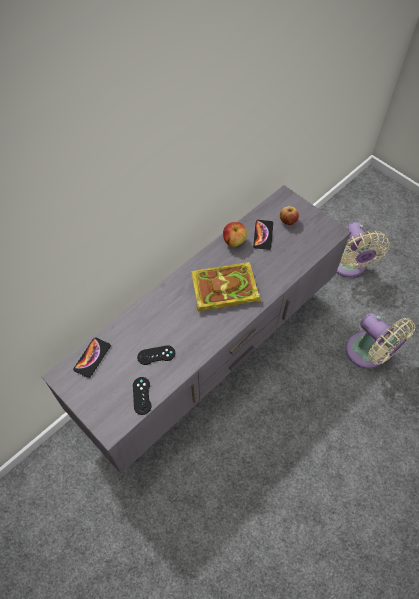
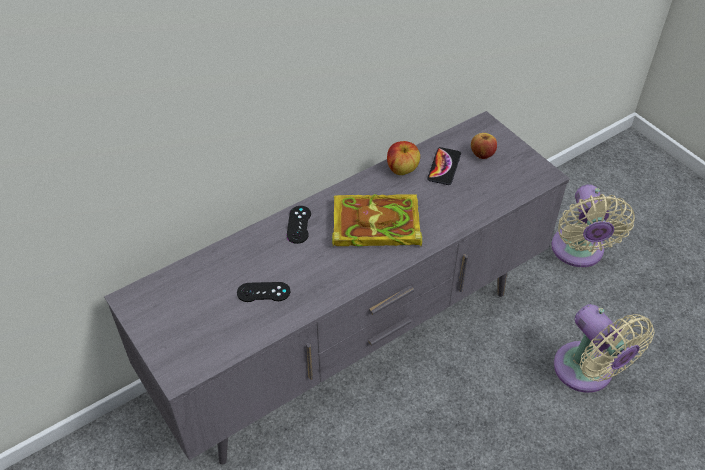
camera: 10 degrees right, 10 degrees down
phone [73,338,111,378] -> none
black game controller [133,377,152,415] -> black game controller moved to [287,206,311,244]

